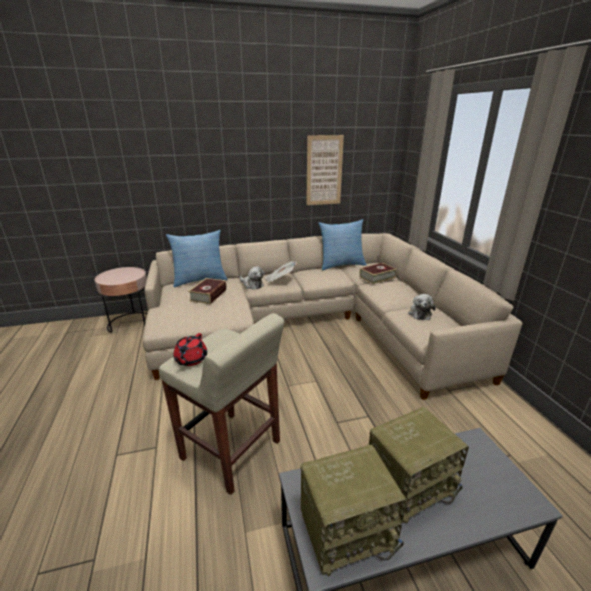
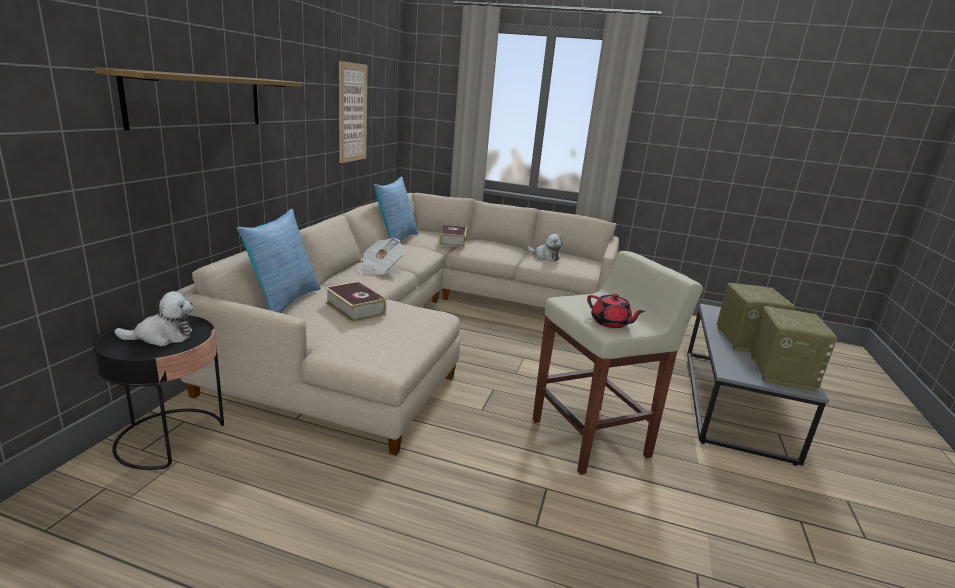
camera: 60 degrees left, 5 degrees down
pink side table [95,267,148,333] -> black side table [93,315,224,470]
plush toy [240,267,264,290] -> plush toy moved to [114,291,193,346]
none -> shelf [95,67,303,131]

